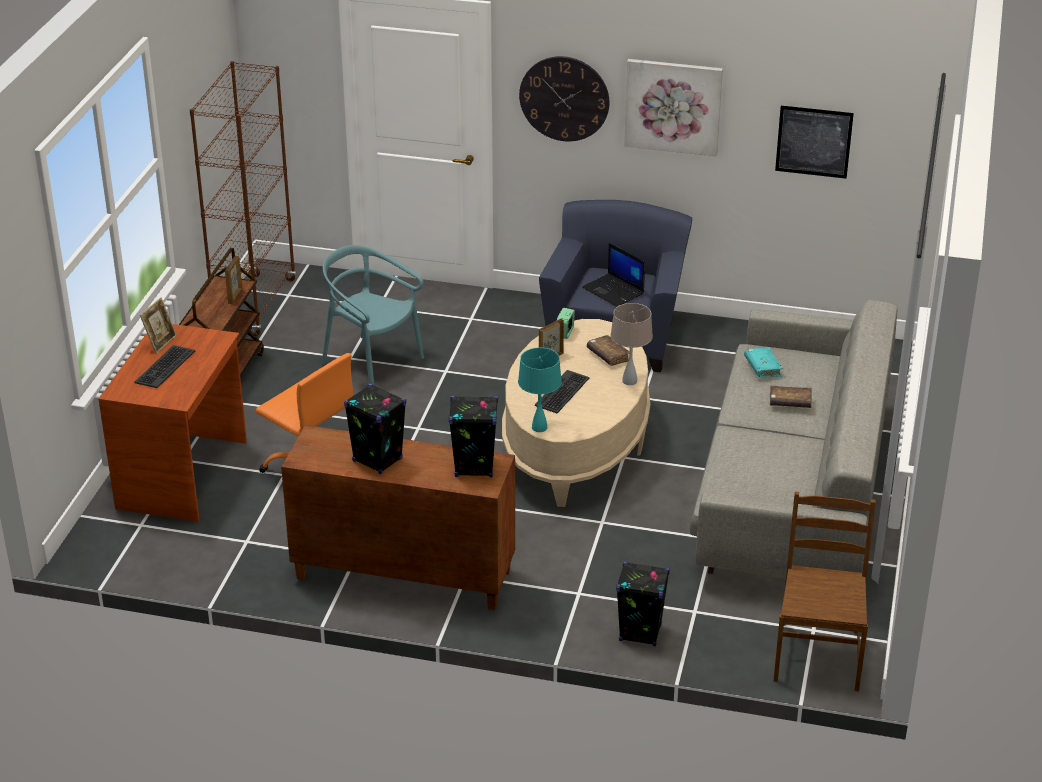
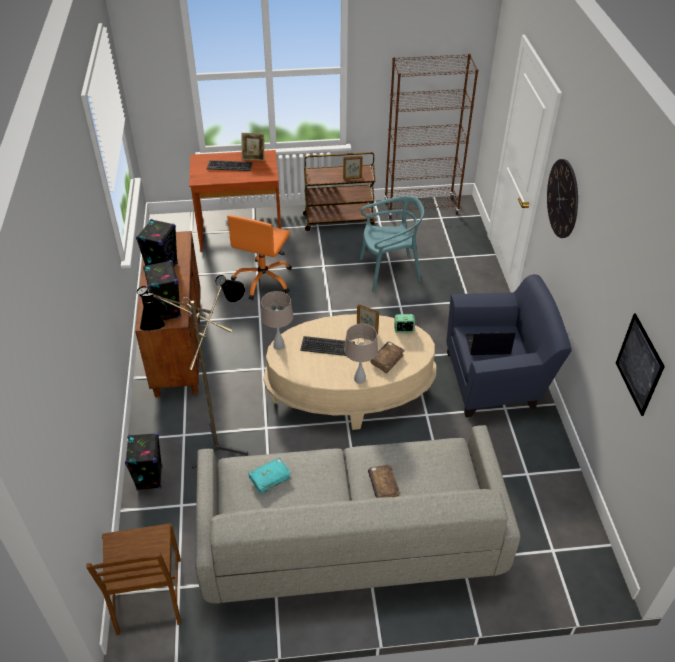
camera: 70 degrees right, 10 degrees up
turquoise chair [322,245,424,385] -> turquoise chair turned 60 degrees clockwise [360,196,424,292]
turquoise table lamp [518,348,562,432] -> beige table lamp [261,291,293,350]
laptop [582,243,645,307] -> laptop turned 60 degrees clockwise [466,332,516,355]
picture [624,59,723,157] -> none
turquoise book [744,347,783,377] -> turquoise book moved to [249,457,291,494]
brown chair [773,492,876,691] -> brown chair turned 90 degrees clockwise [86,523,181,635]
none -> floor lamp [137,275,248,469]

